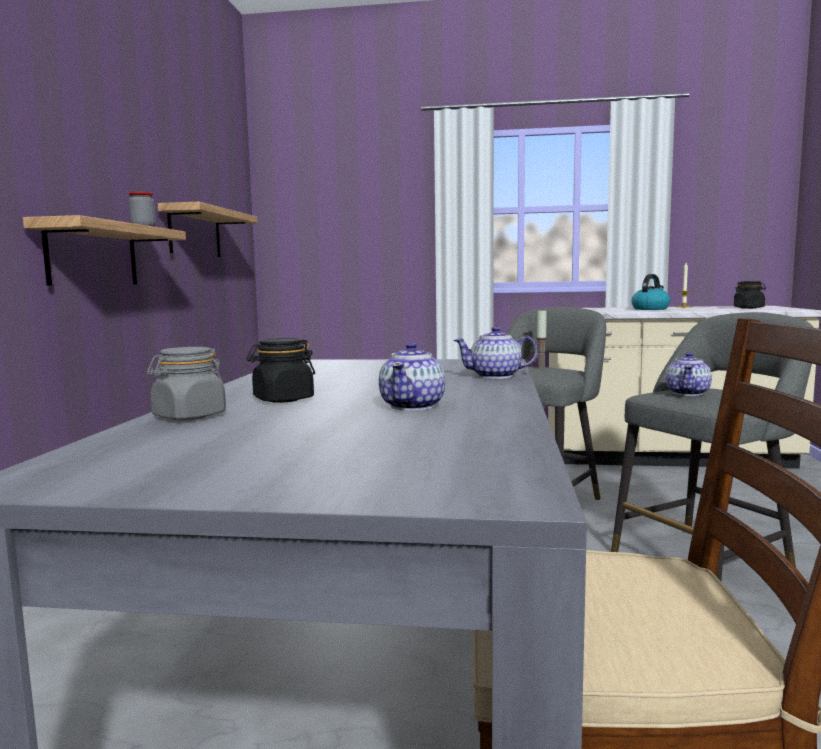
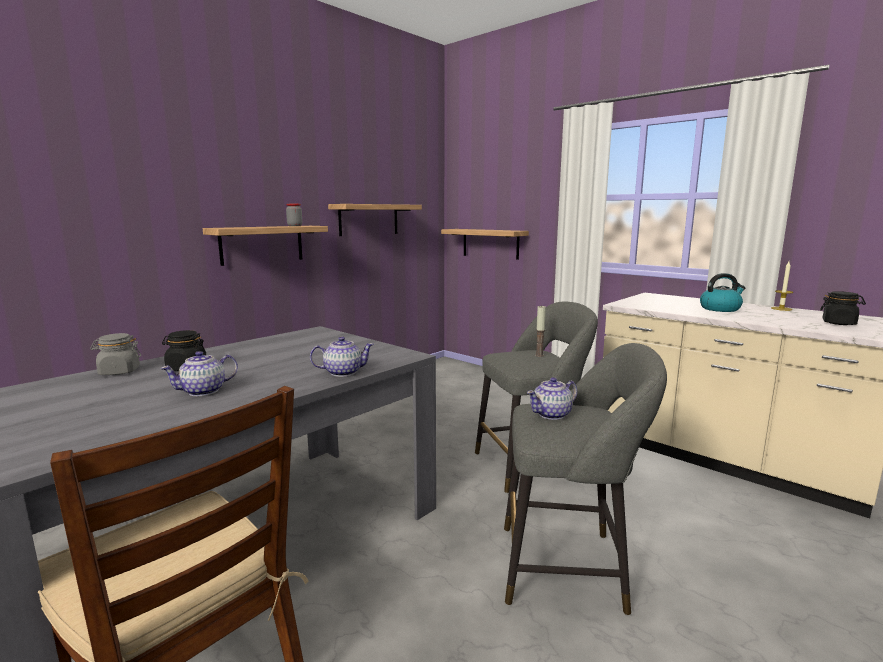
camera: 35 degrees right, 5 degrees up
teapot [454,326,538,379] -> teapot turned 135 degrees clockwise [310,337,374,377]
none -> shelf [441,229,529,260]

